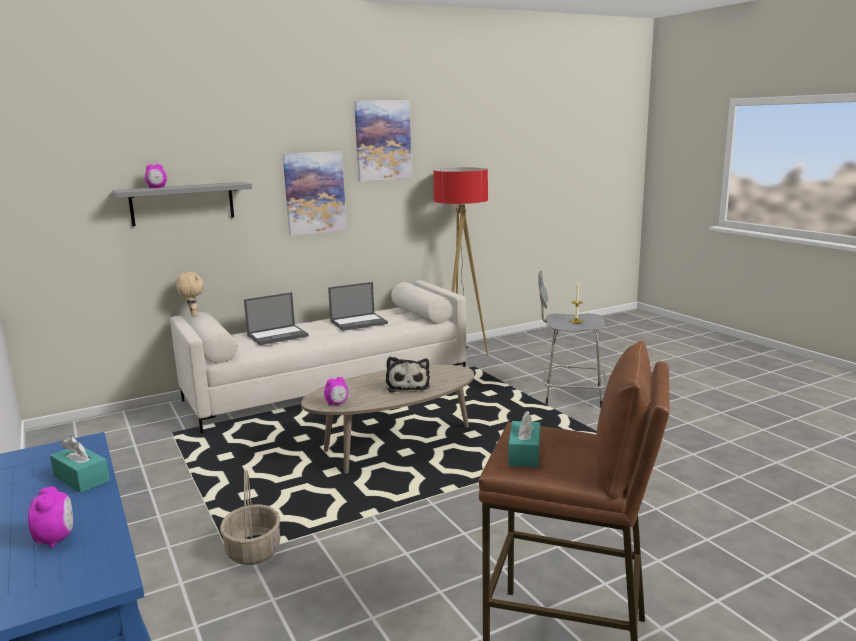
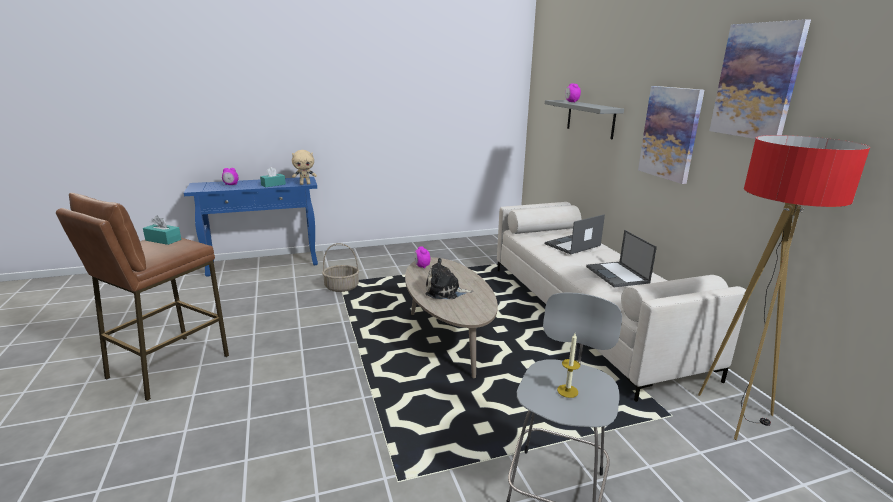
camera: 100 degrees right, 5 degrees up
beige plush toy [176,272,203,317] -> beige plush toy moved to [292,150,317,185]
laptop [244,292,309,345] -> laptop turned 75 degrees clockwise [545,214,605,254]

